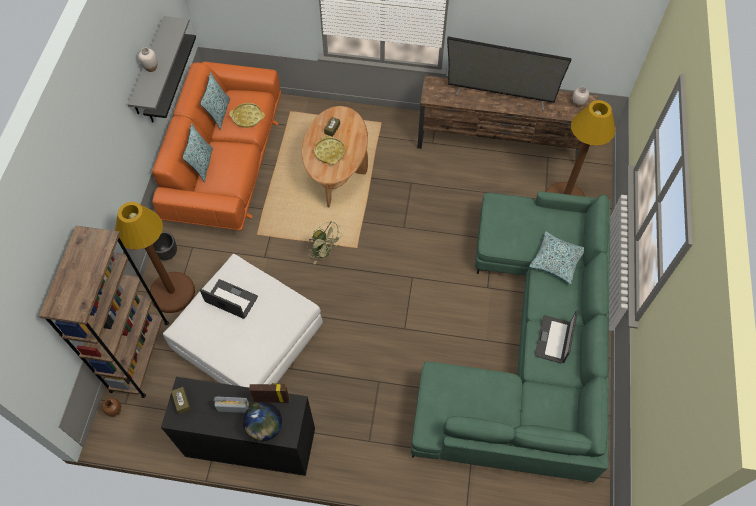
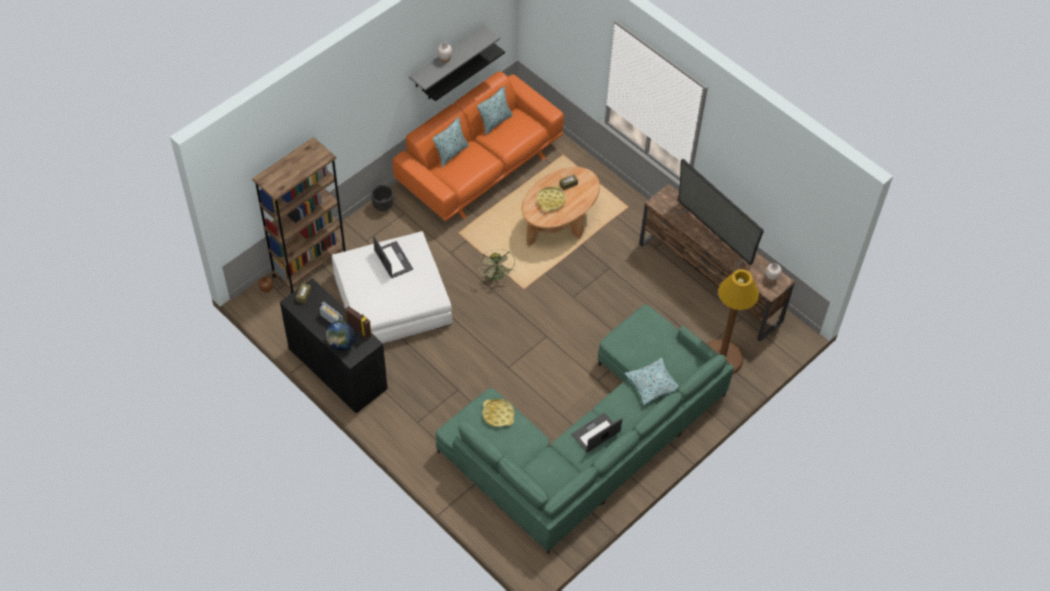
camera: 35 degrees right, 5 degrees down
brown floor lamp [115,202,195,313] -> none
yellow tray [229,103,265,128] -> yellow tray moved to [483,399,514,427]

